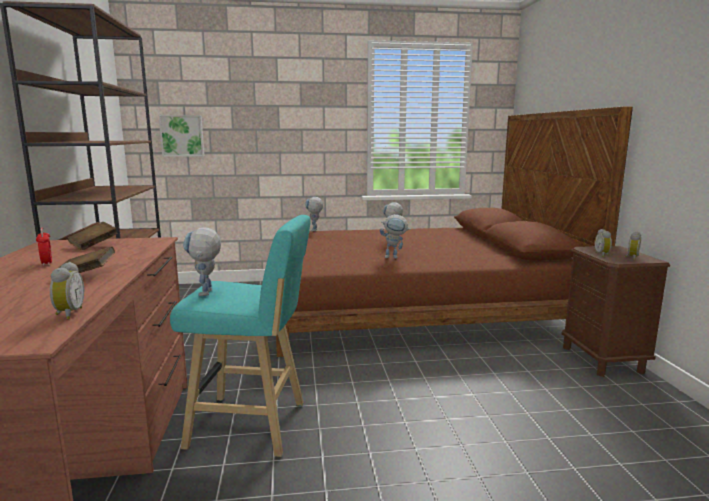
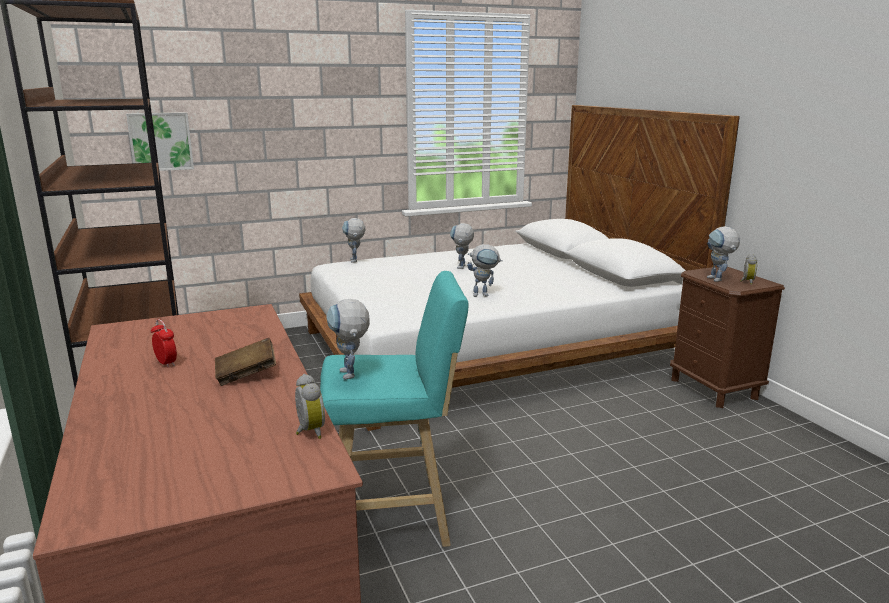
camera: 15 degrees left, 5 degrees up
brown book [67,222,118,250] -> none
brown bed [276,106,633,357] -> white bed [299,105,740,431]
alarm clock [595,229,612,257] -> toy robot [707,226,740,282]

